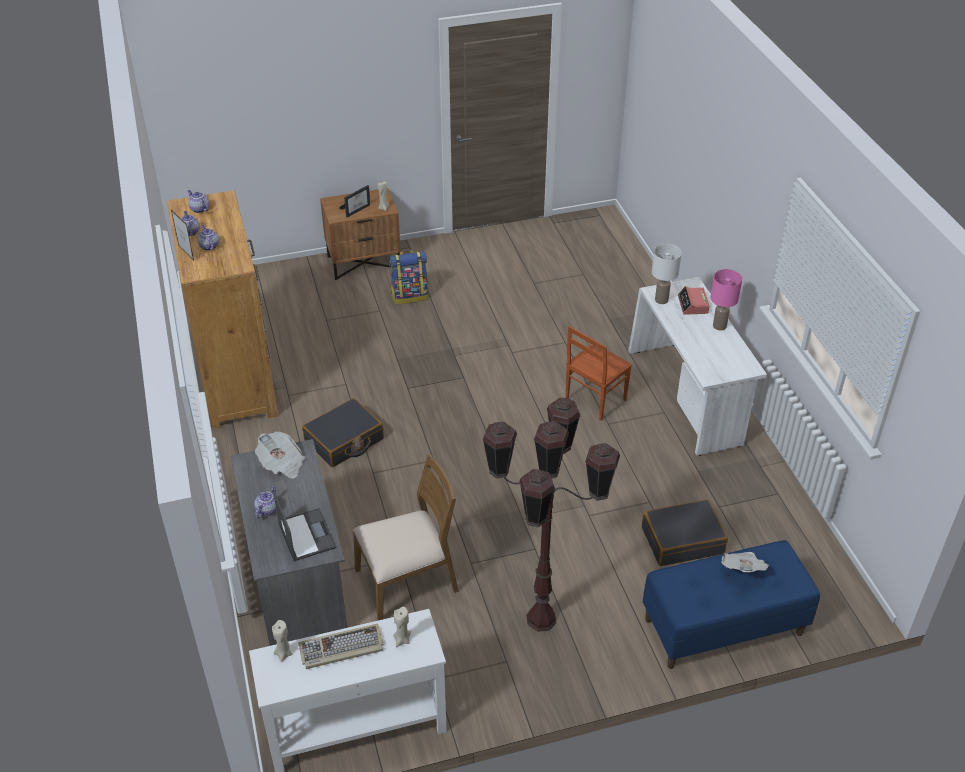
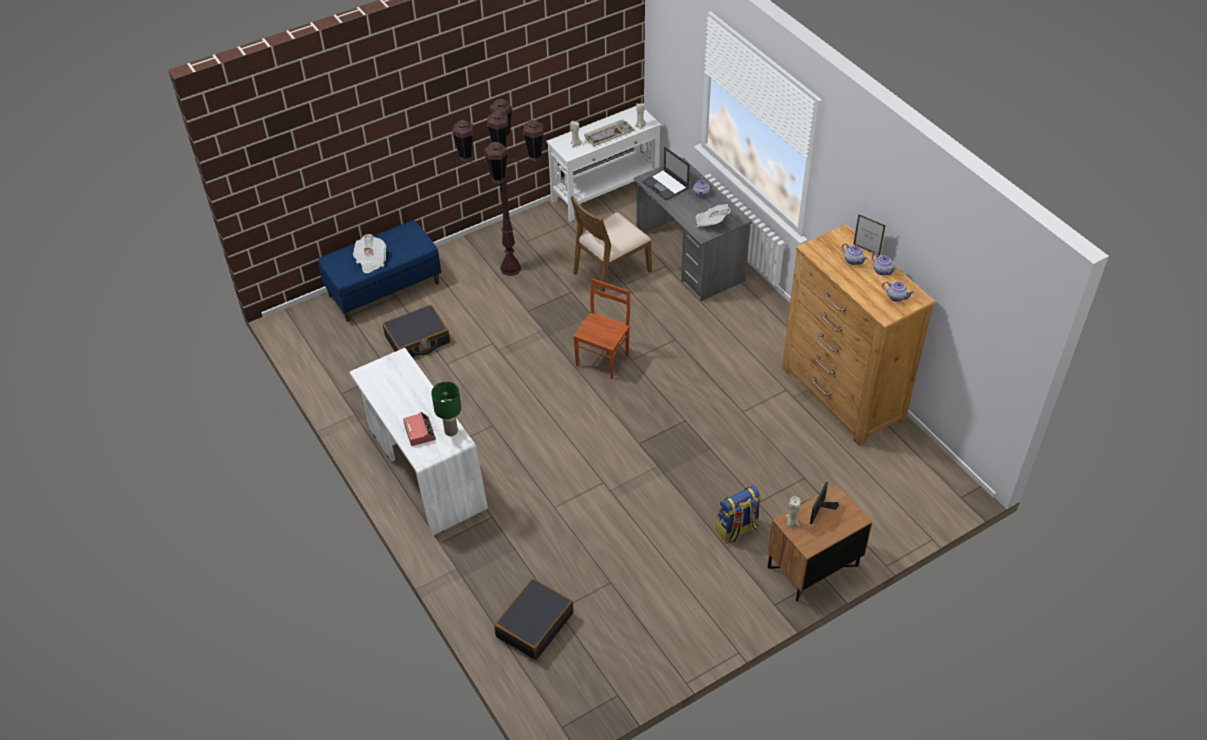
camera: 165 degrees right, 5 degrees up
black suitcase [302,398,384,467] -> black suitcase moved to [494,578,573,660]
brown chair [566,326,632,421] -> brown chair moved to [573,278,630,379]
white table lamp [652,244,682,304] -> green table lamp [431,382,461,436]
pink table lamp [711,269,742,330] -> none

